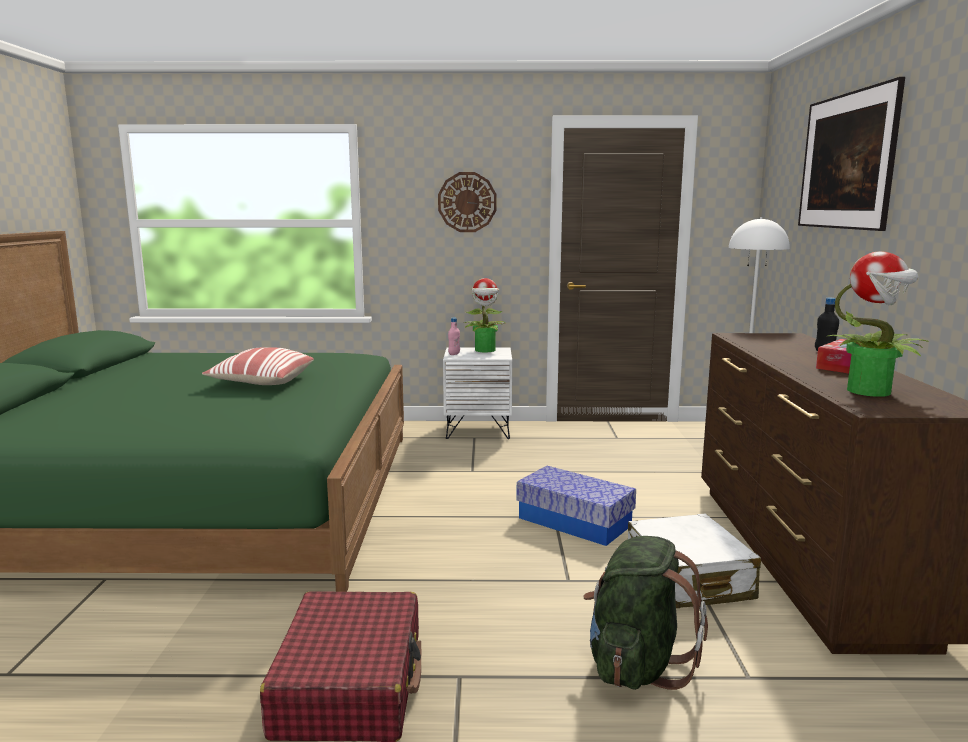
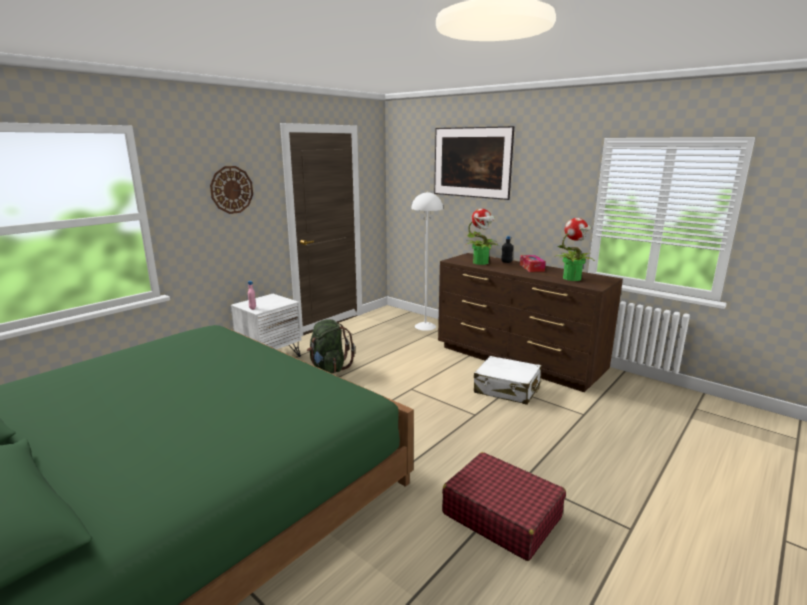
camera: 50 degrees left, 5 degrees up
pillow [202,347,314,385] -> none
potted plant [463,278,506,352] -> potted plant moved to [467,209,499,265]
storage box [516,466,636,546] -> none
green backpack [583,536,708,690] -> green backpack moved to [307,319,355,373]

